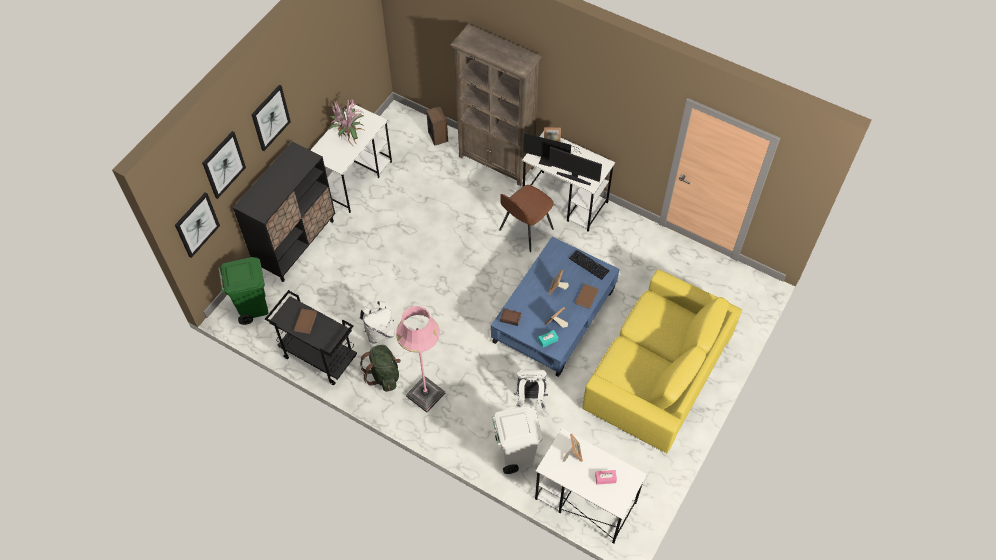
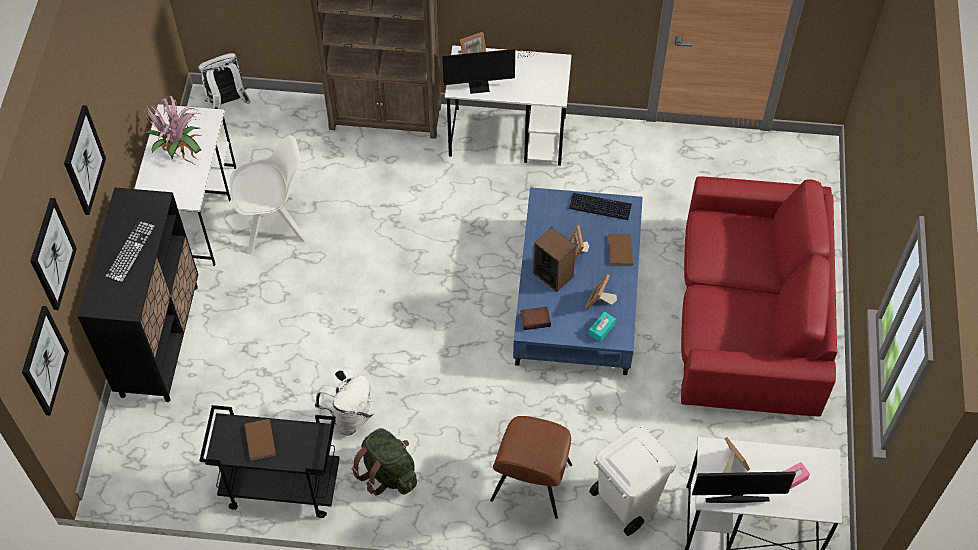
camera: 25 degrees left, 0 degrees up
green trash can [218,257,268,325] -> none
pink floor lamp [396,306,445,413] -> none
speaker [426,106,448,146] -> speaker moved to [533,227,576,292]
brown chair [499,185,554,252] -> brown chair moved to [490,416,572,519]
white backpack [514,369,548,410] -> white backpack moved to [199,53,251,109]
monitor [549,147,602,185] -> monitor moved to [692,472,796,503]
yellow sofa [582,269,742,453] -> red sofa [681,176,837,417]
none -> keyboard [105,221,155,283]
none -> white chair [230,135,307,254]

